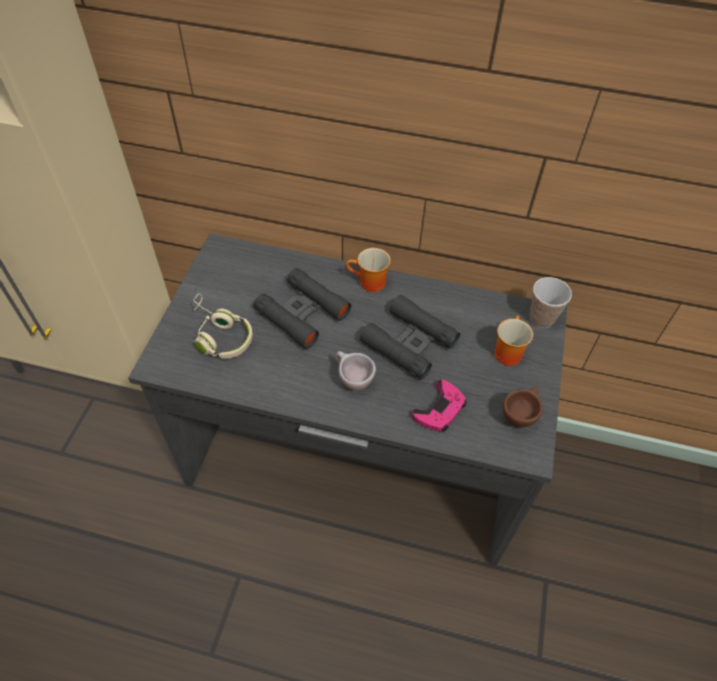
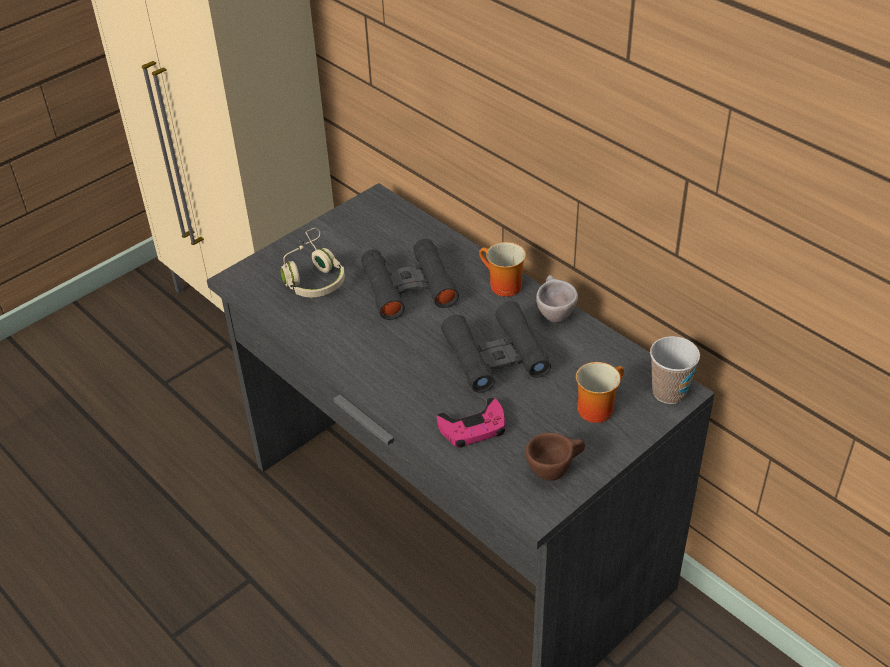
camera: 35 degrees right, 10 degrees down
beige cup [335,351,376,390] -> beige cup moved to [536,275,578,322]

